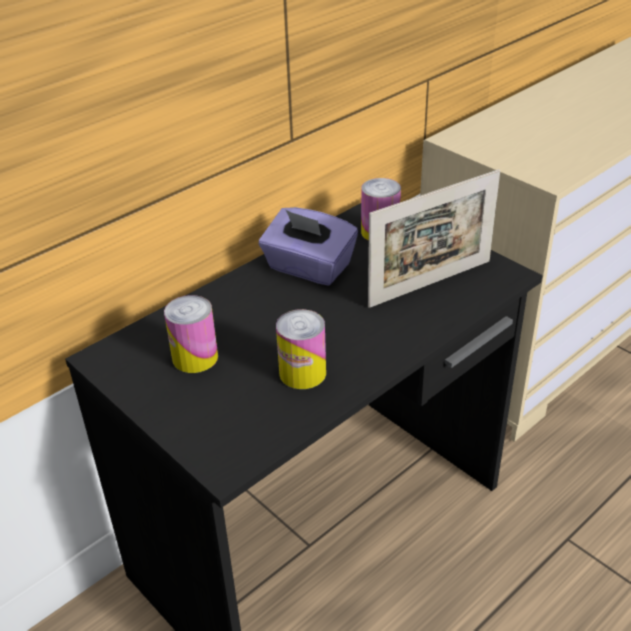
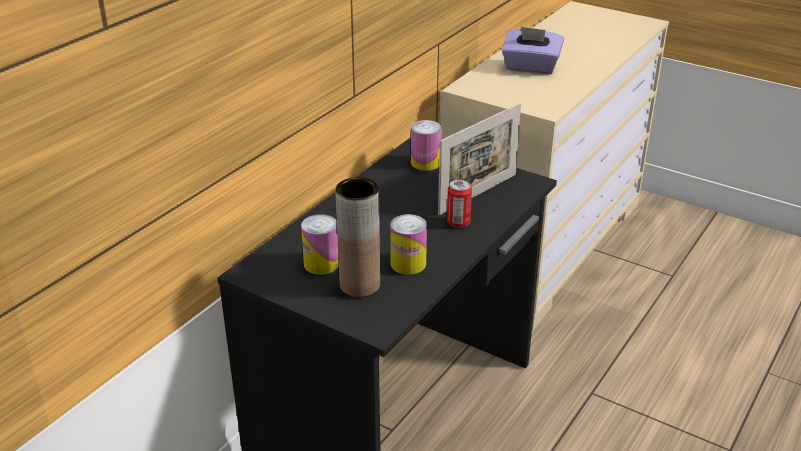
camera: 15 degrees left, 5 degrees down
purple tissue box [259,207,358,286] -> purple tissue box moved to [502,26,564,75]
none -> brown vase [335,177,380,297]
none -> can [447,180,472,227]

